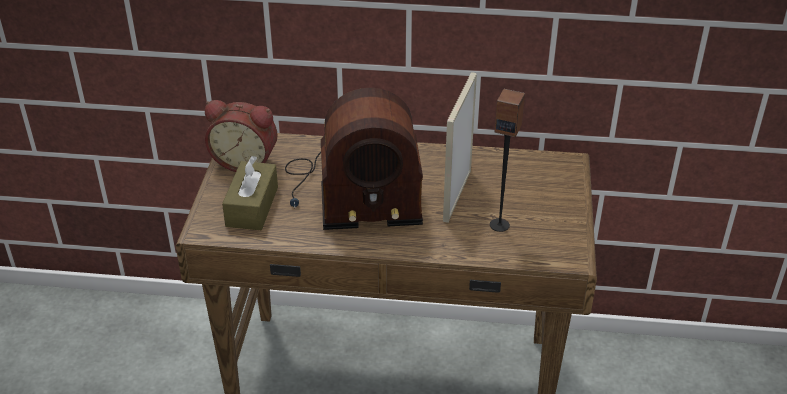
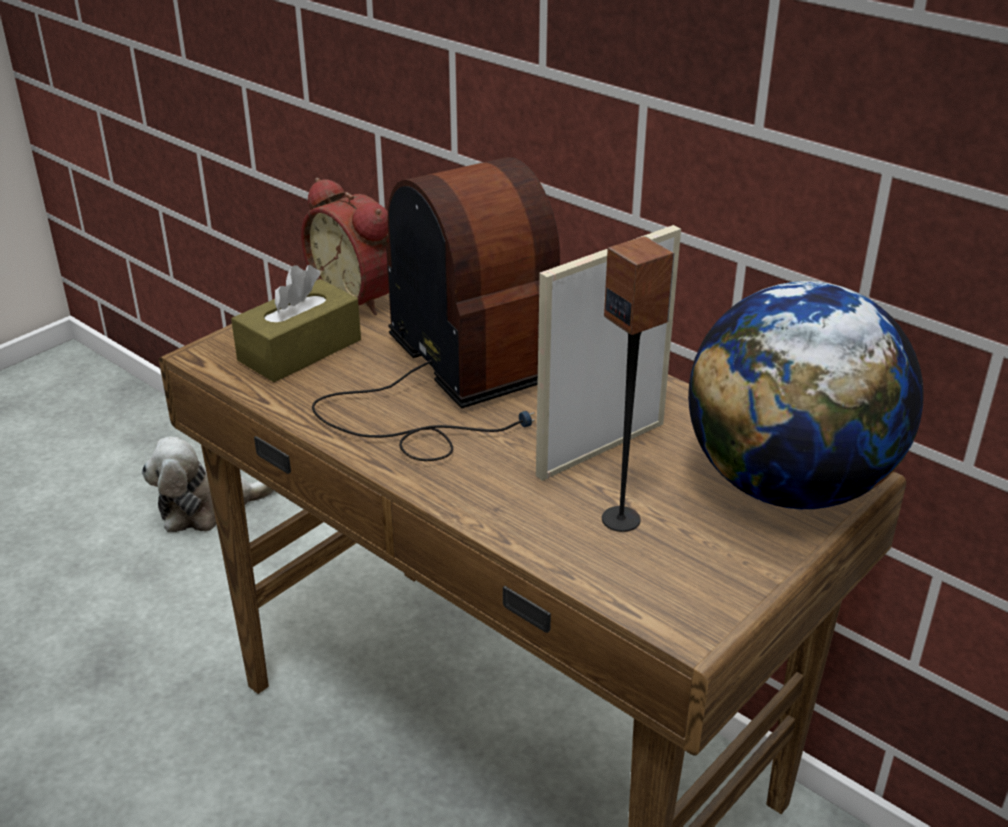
camera: 35 degrees right, 5 degrees down
radio [285,88,423,230] -> radio turned 150 degrees counterclockwise [312,157,560,461]
none -> plush toy [142,437,274,532]
none -> globe [688,281,924,509]

